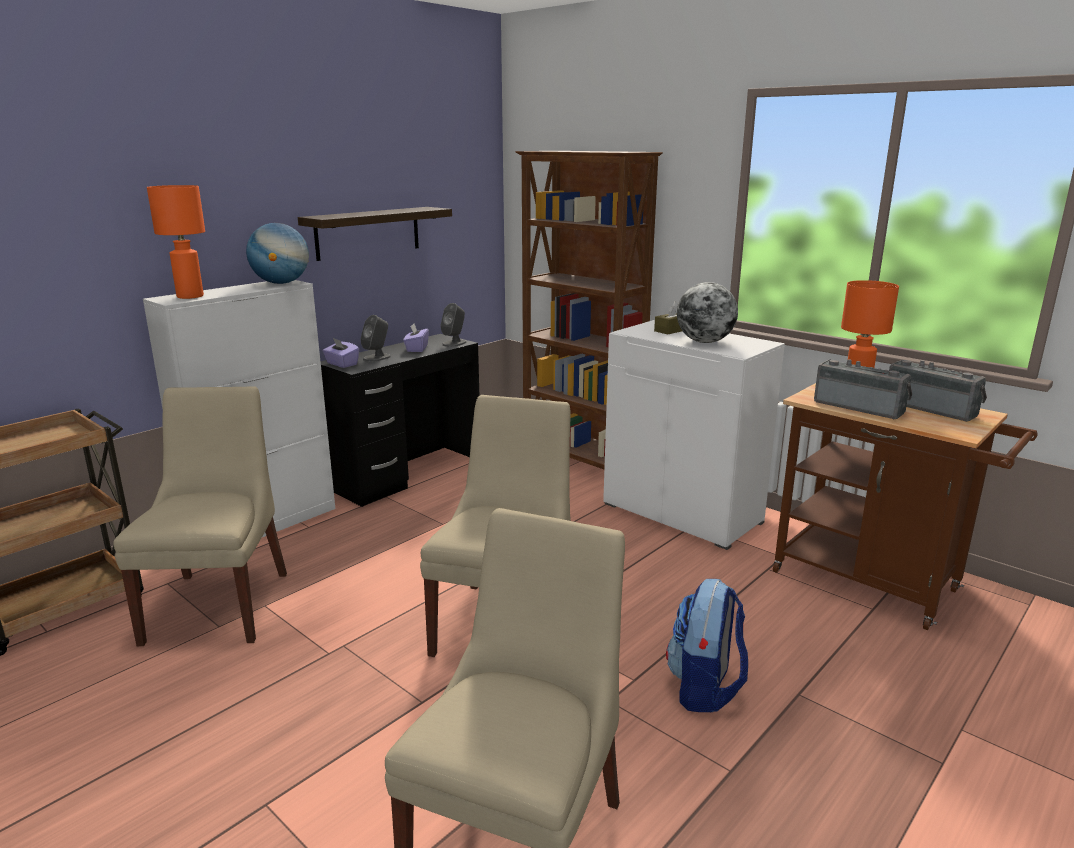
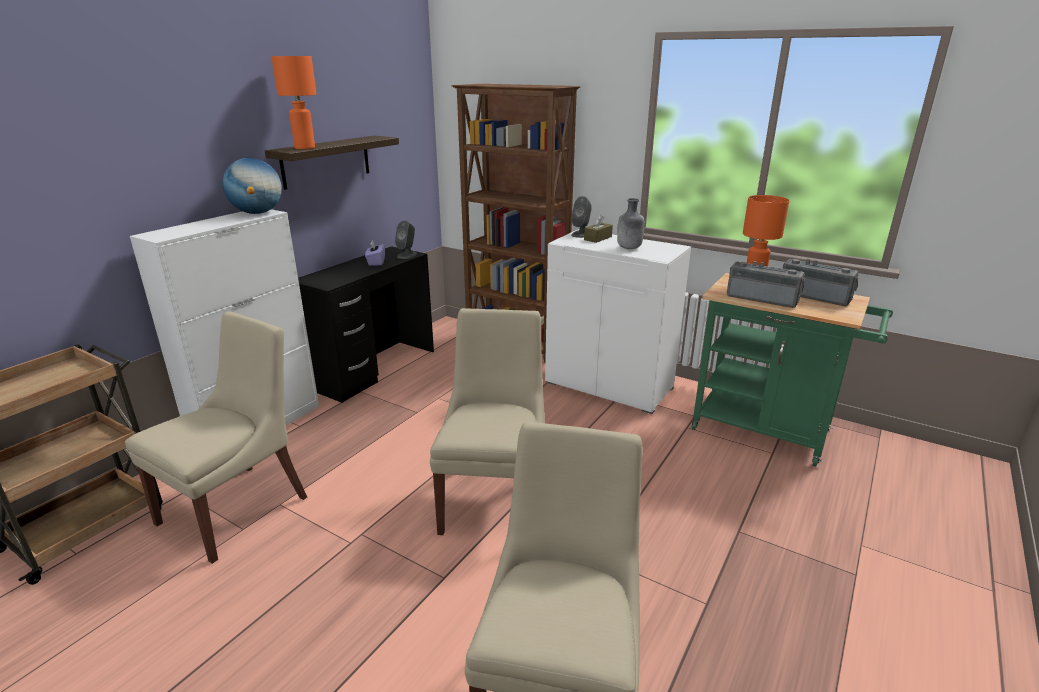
camera: 10 degrees left, 5 degrees up
beige chair [114,386,287,646] -> beige chair turned 45 degrees clockwise [125,311,307,564]
orange table lamp [147,185,205,299] -> orange table lamp moved to [271,56,316,149]
purple tissue box [323,338,359,368] -> none
grey speaker [360,315,391,362] -> grey speaker moved to [571,196,592,238]
backpack [666,579,748,712] -> none
globe [677,282,738,343] -> grey bottle [617,198,645,249]
brown cart [773,383,1038,630] -> green cart [692,273,893,466]

